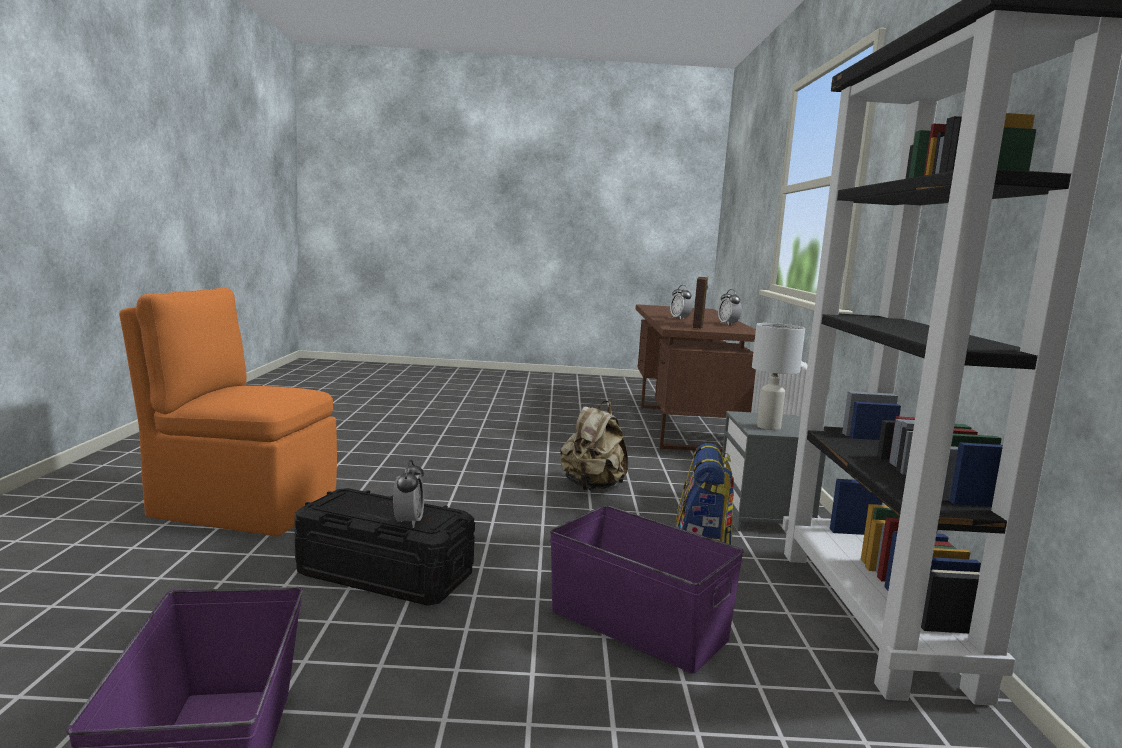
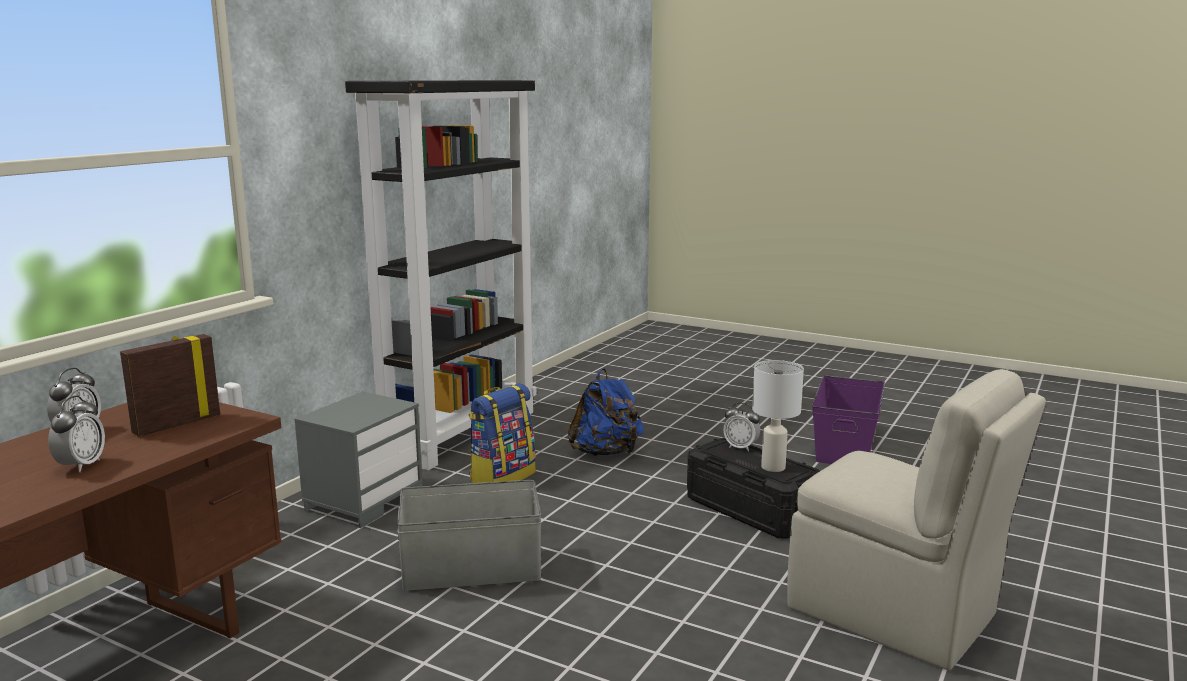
camera: 150 degrees left, 5 degrees up
orange chair [119,288,337,537] -> beige chair [787,369,1046,670]
alarm clock [393,460,424,528] -> alarm clock turned 90 degrees counterclockwise [723,403,760,452]
purple storage box [550,505,744,674] -> blue backpack [568,369,644,456]
beige backpack [560,401,628,491] -> grey storage box [397,480,542,591]
white table lamp [752,323,805,430] -> white table lamp moved to [752,360,804,472]

